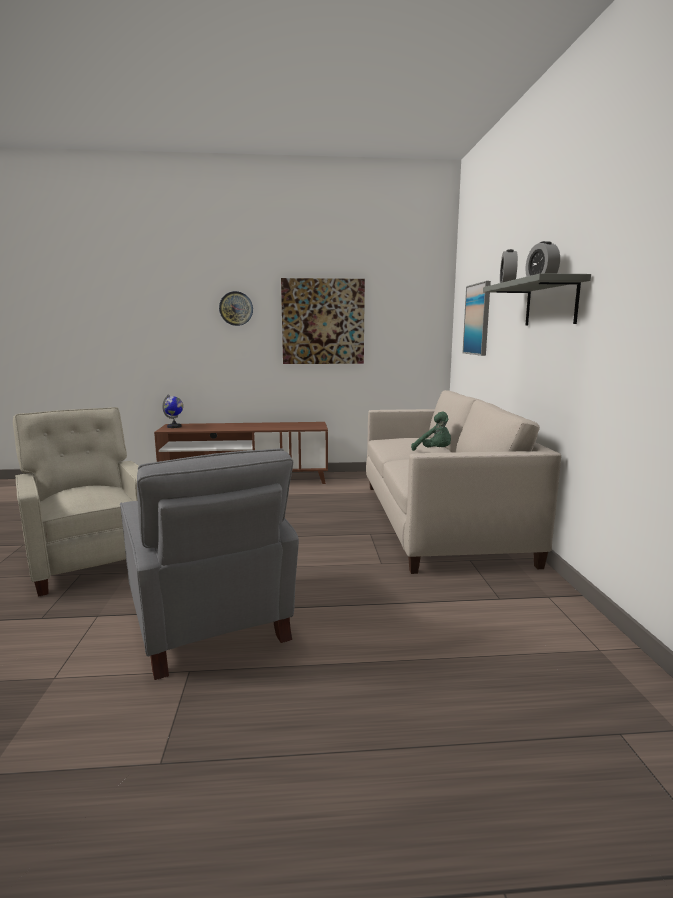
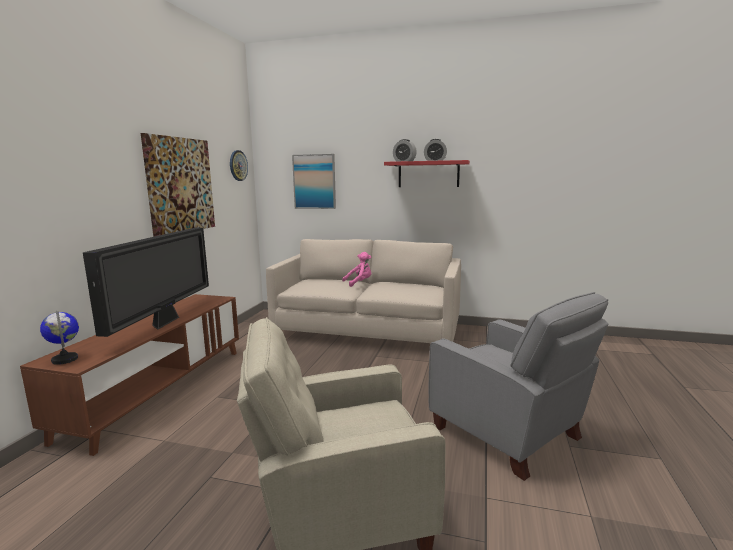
camera: 70 degrees left, 0 degrees up
grey armchair [120,448,299,680] -> grey armchair turned 60 degrees clockwise [429,292,608,481]
wall clock [219,291,253,326] -> wall clock moved to [230,150,248,181]
green plush toy [411,411,451,451] -> pink plush toy [342,252,371,287]
grey shelf [483,273,591,325] -> red shelf [384,160,470,187]
none -> television [83,228,209,337]

